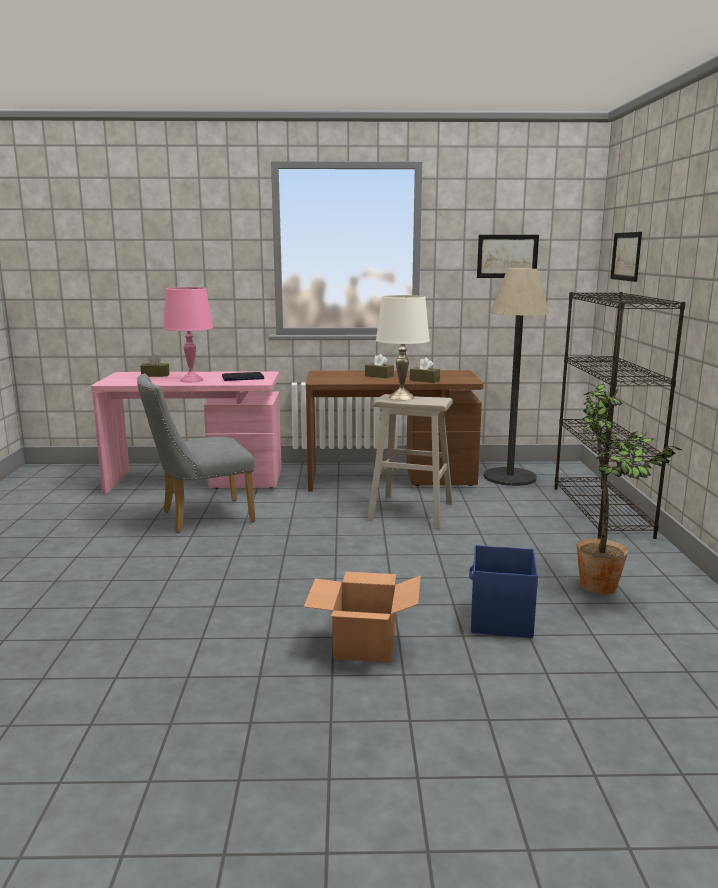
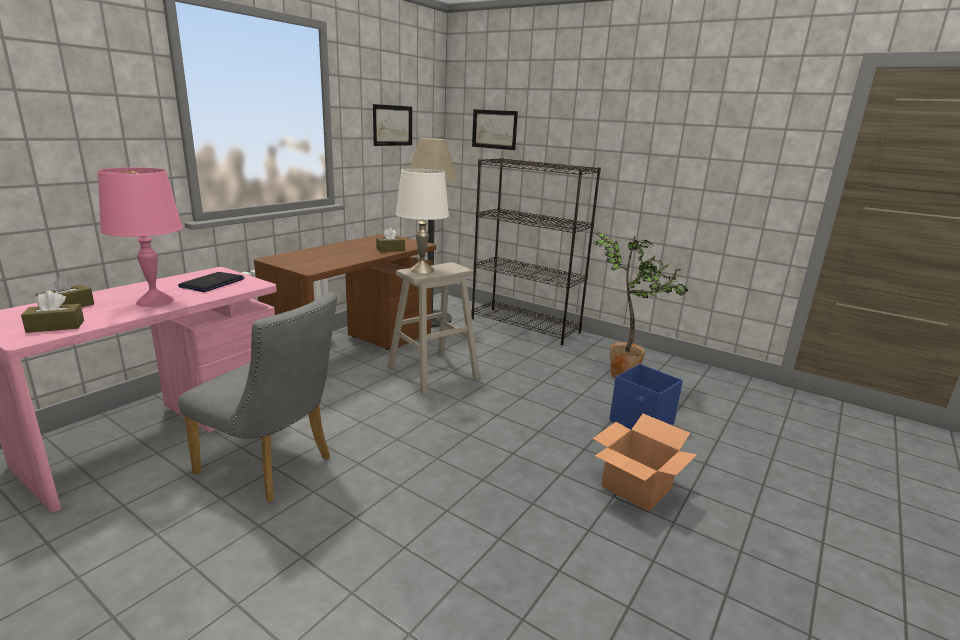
camera: 55 degrees left, 5 degrees up
grey chair [137,374,255,533] -> grey chair turned 75 degrees counterclockwise [178,292,338,503]
brown tissue box [365,354,394,378] -> brown tissue box moved to [21,291,84,333]

